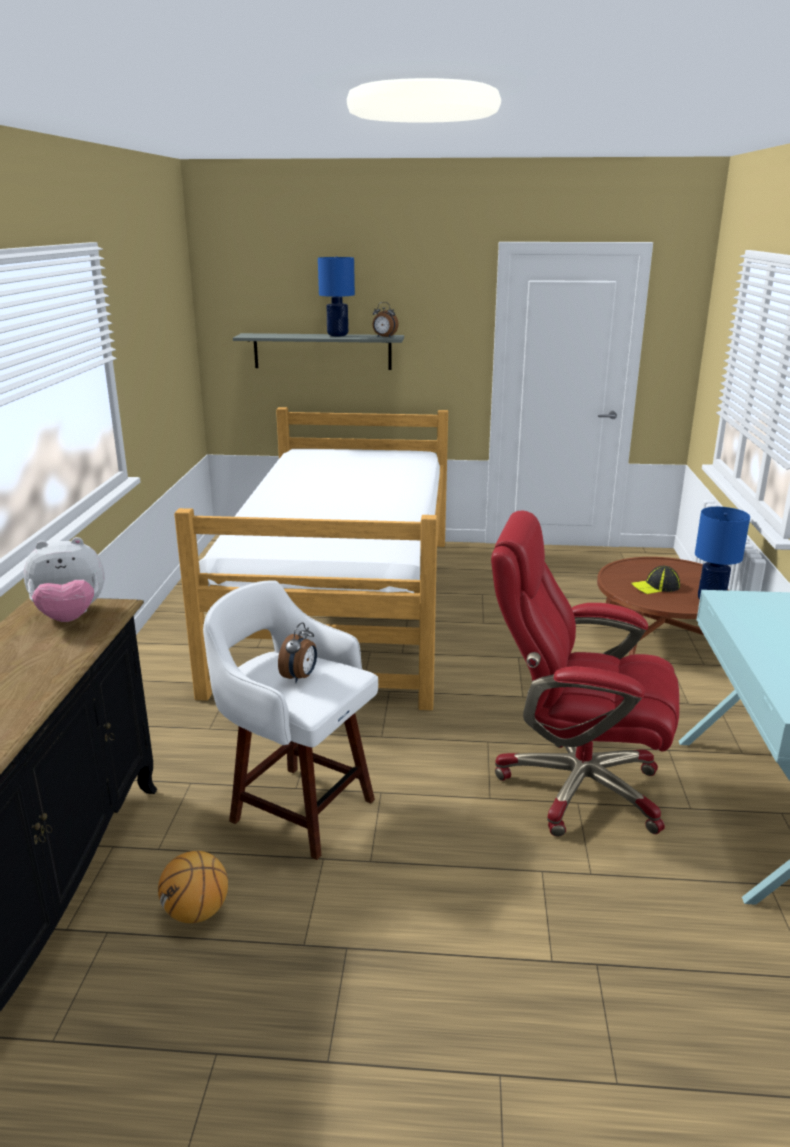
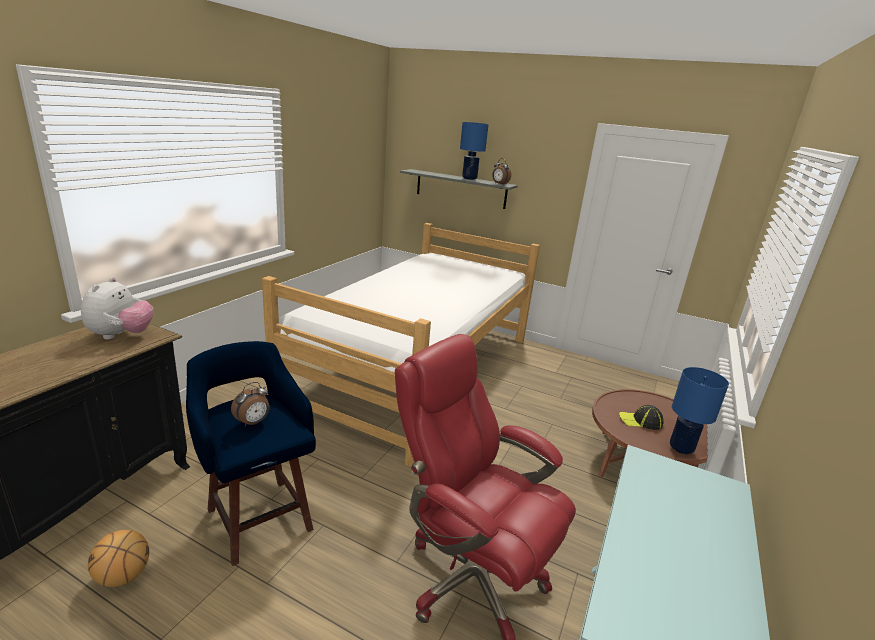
camera: 20 degrees right, 0 degrees up
plush toy [24,537,105,622] -> plush toy turned 90 degrees counterclockwise [81,277,153,339]
white stool [203,580,378,860] -> blue stool [186,341,316,566]

